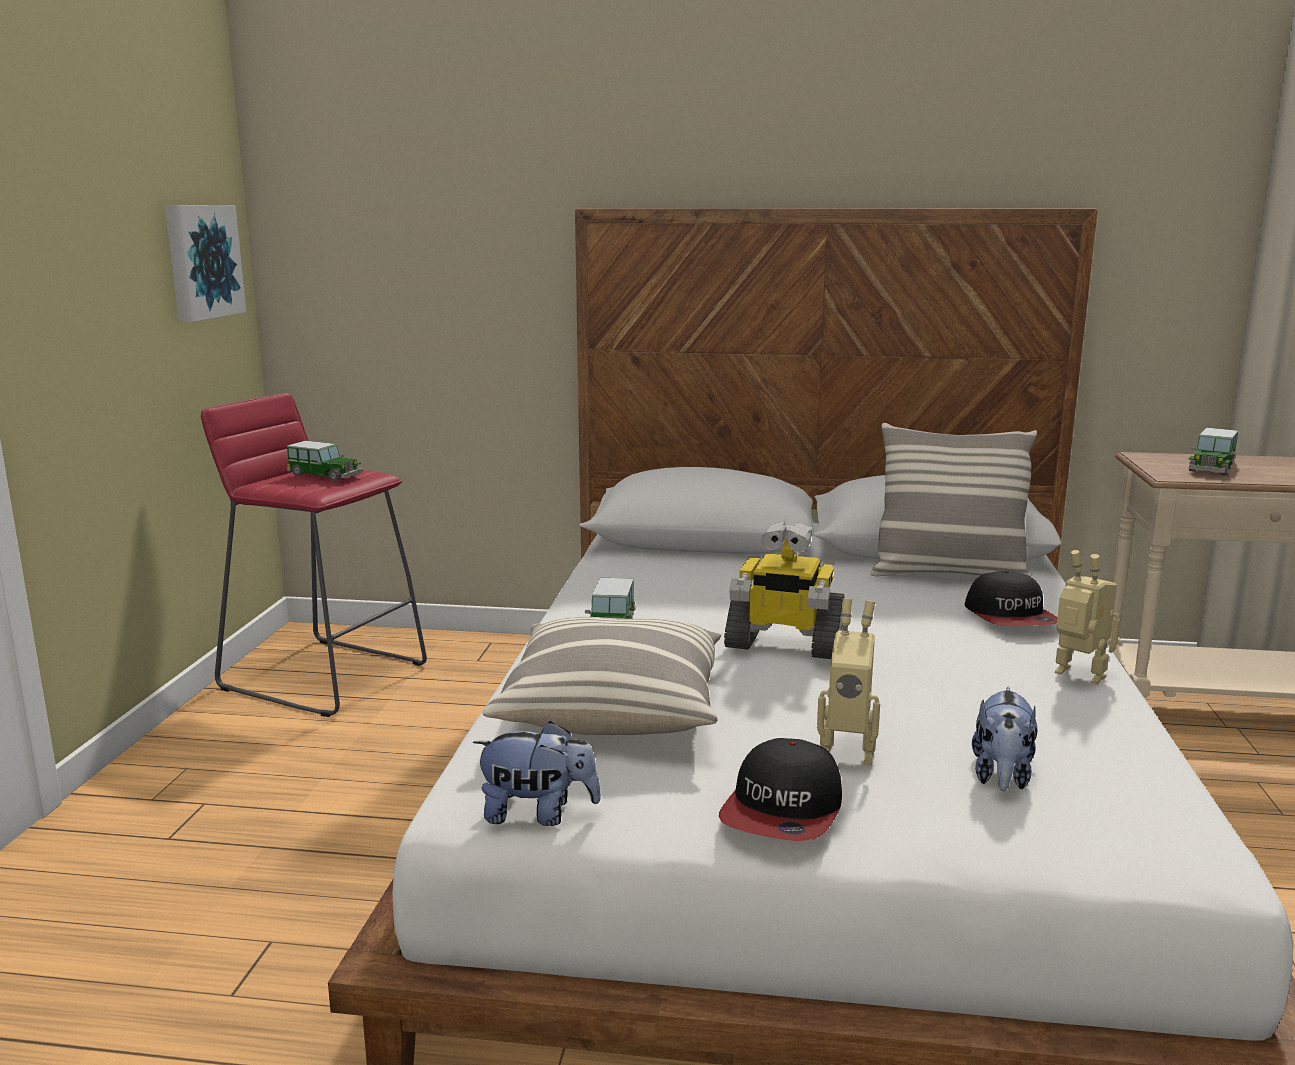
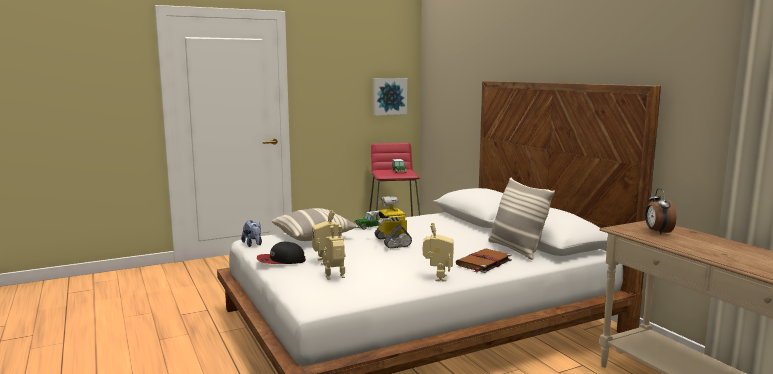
camera: 55 degrees right, 5 degrees down
cap [965,571,1058,626] -> brown book [456,249,512,273]
plush toy [972,687,1037,791] -> toy robot [323,225,346,280]
toy car [1189,428,1238,476] -> alarm clock [645,188,676,235]

